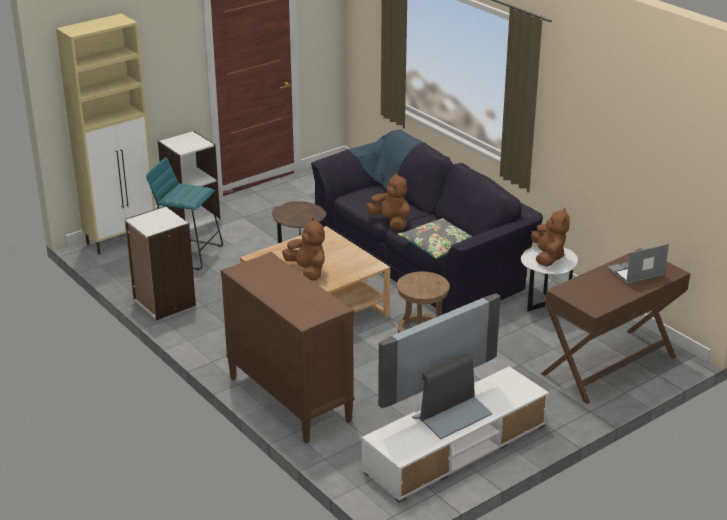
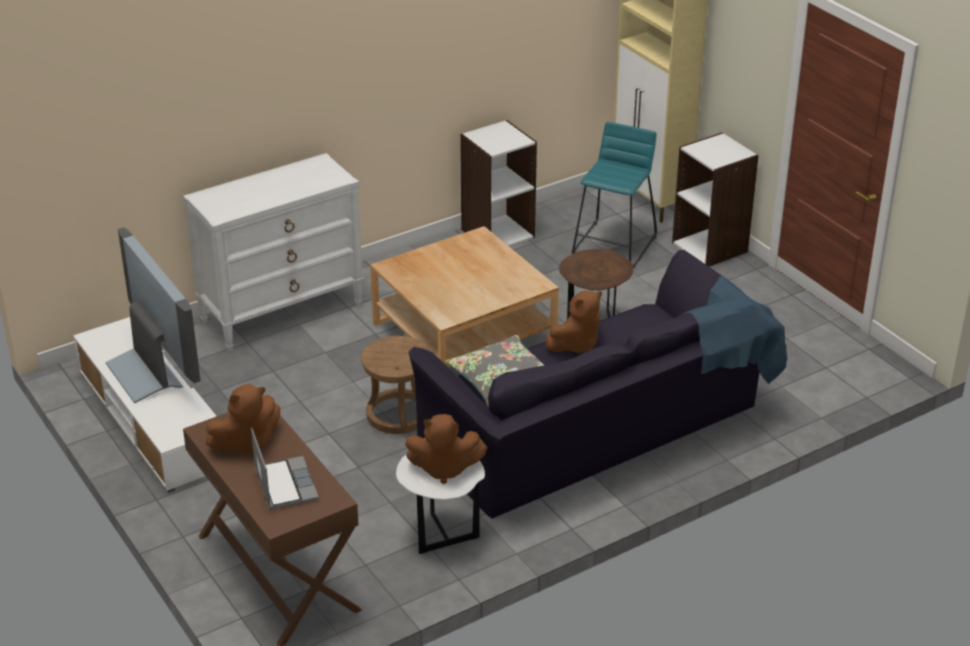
camera: 95 degrees right, 5 degrees up
brown dresser [221,252,355,443] -> white dresser [183,153,364,351]
brown plush toy [282,218,325,281] -> brown plush toy moved to [206,384,280,454]

